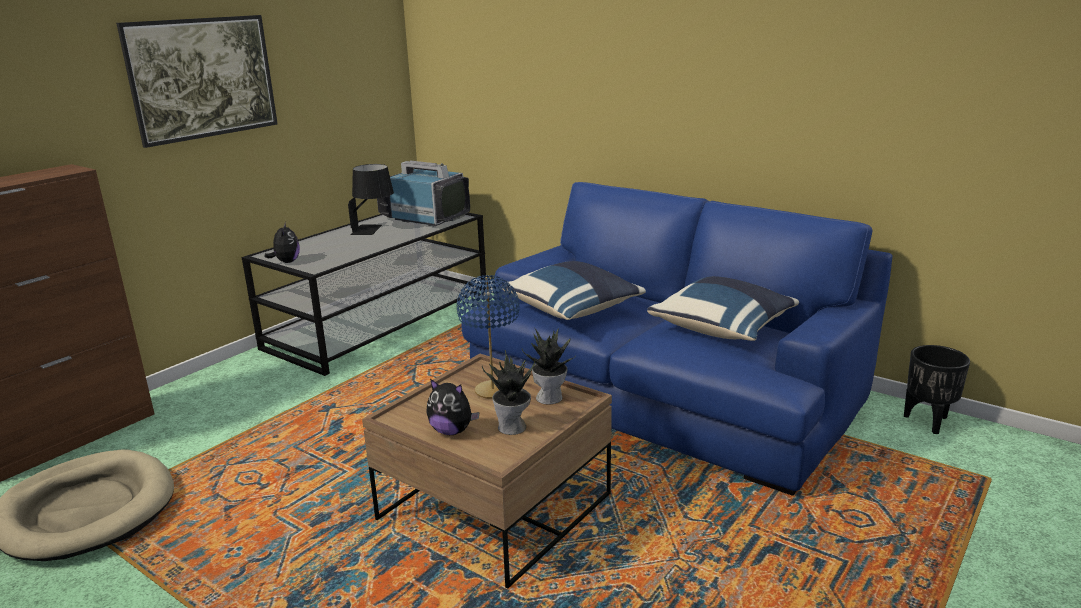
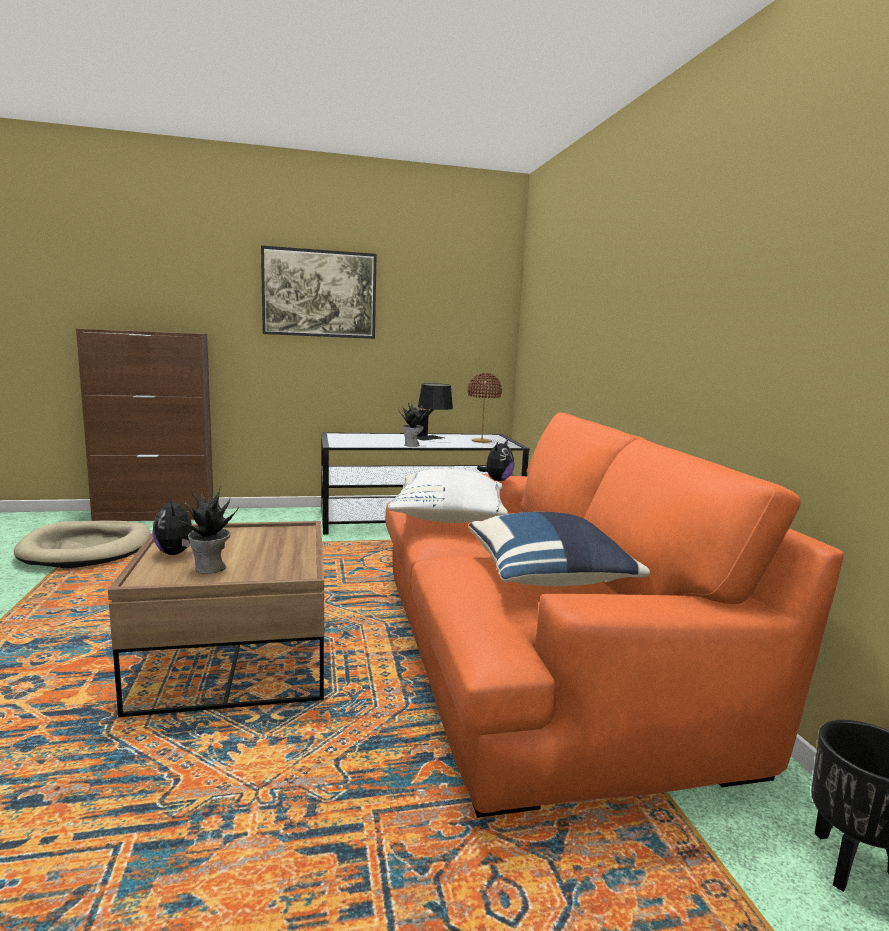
camera: 40 degrees right, 10 degrees down
plush toy [265,222,300,263] -> plush toy moved to [477,440,514,481]
television [377,161,470,227] -> brown table lamp [468,373,502,443]
blue table lamp [457,275,520,399] -> none
blue sofa [461,182,893,496] -> orange sofa [385,412,844,818]
blue pillow [502,261,646,320] -> white pillow [388,469,508,523]
potted plant [522,327,573,405] -> potted plant moved to [398,401,427,447]

